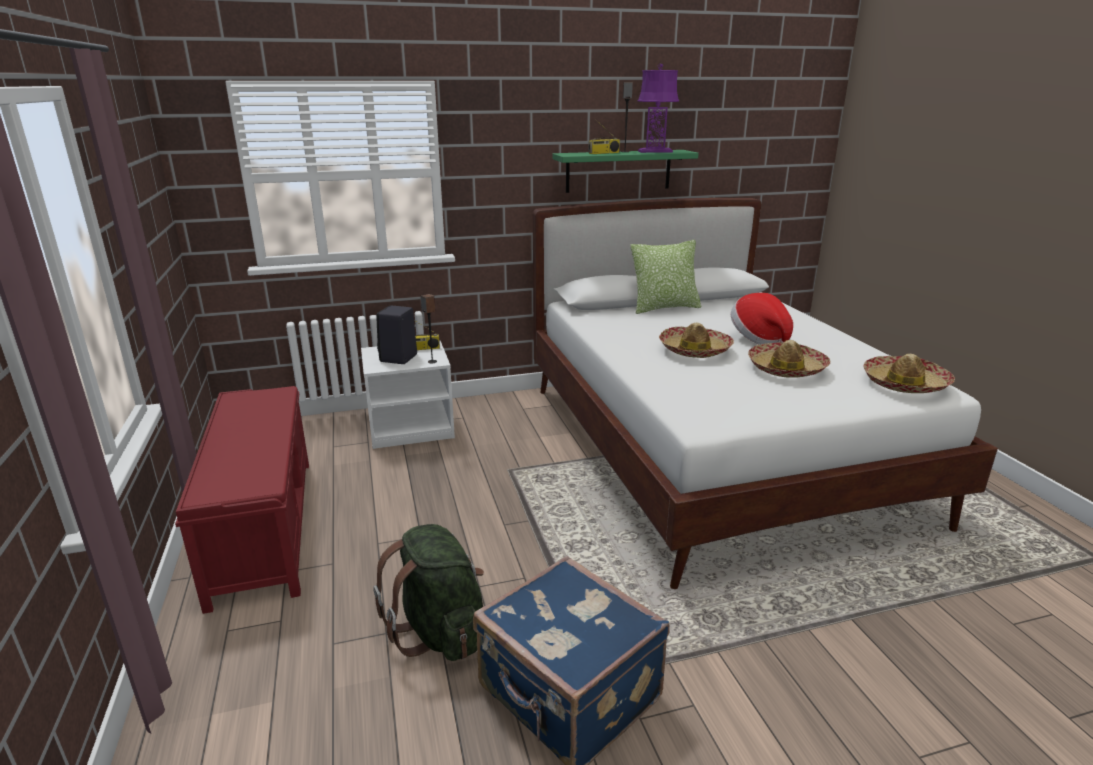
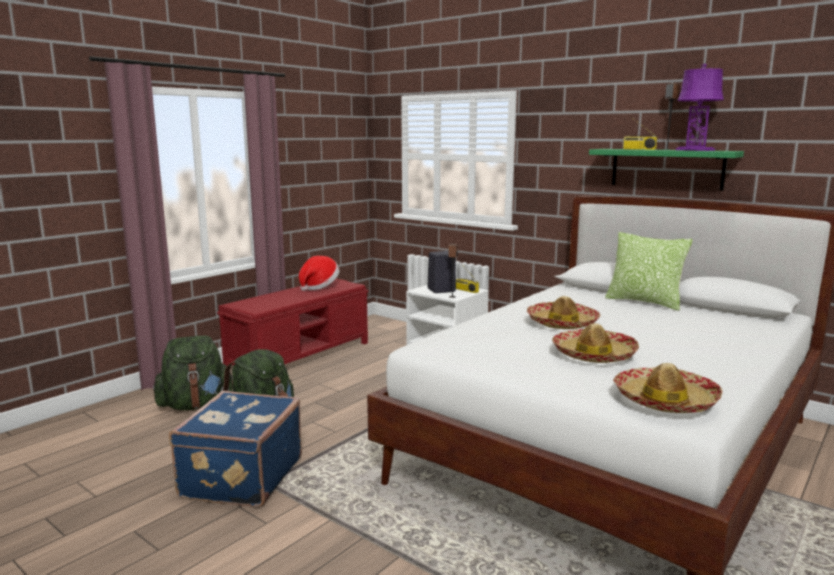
camera: 55 degrees right, 10 degrees down
hat [731,293,793,345] -> hat moved to [299,256,339,291]
none -> green backpack [153,335,233,410]

